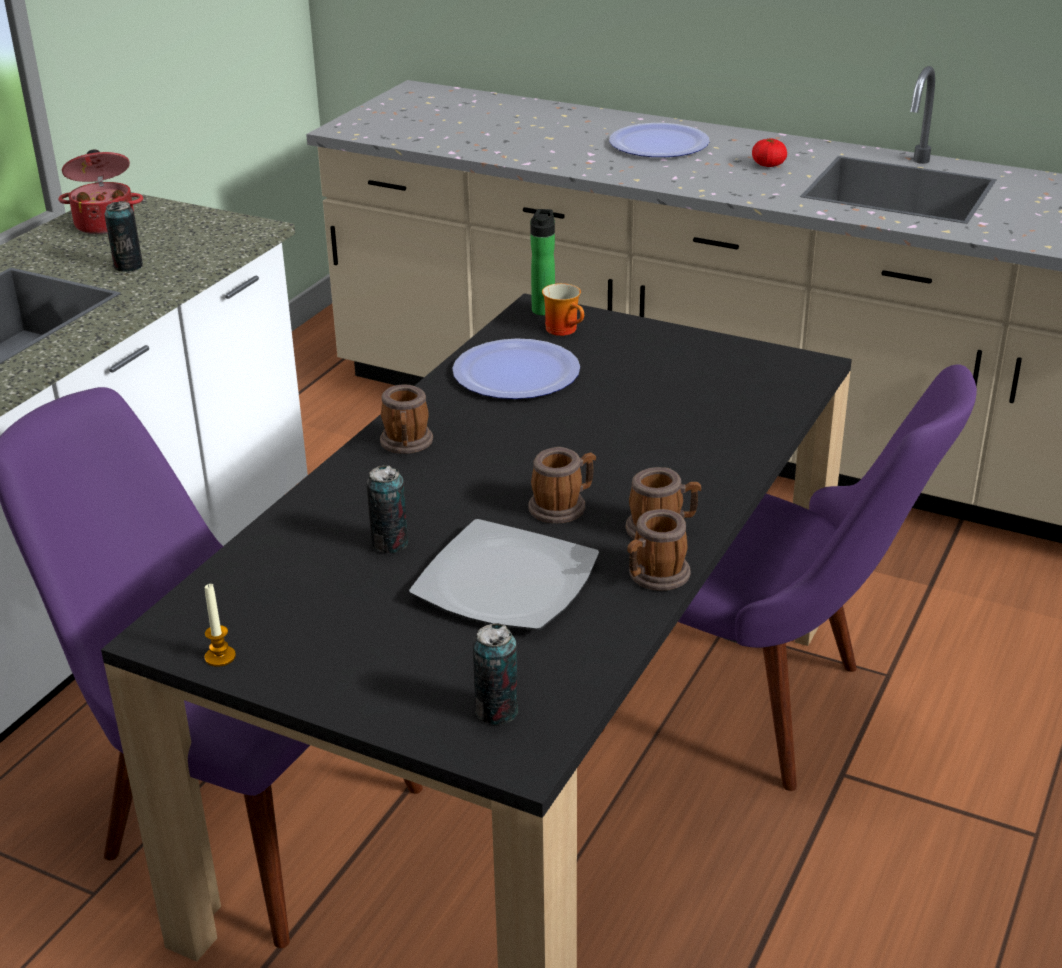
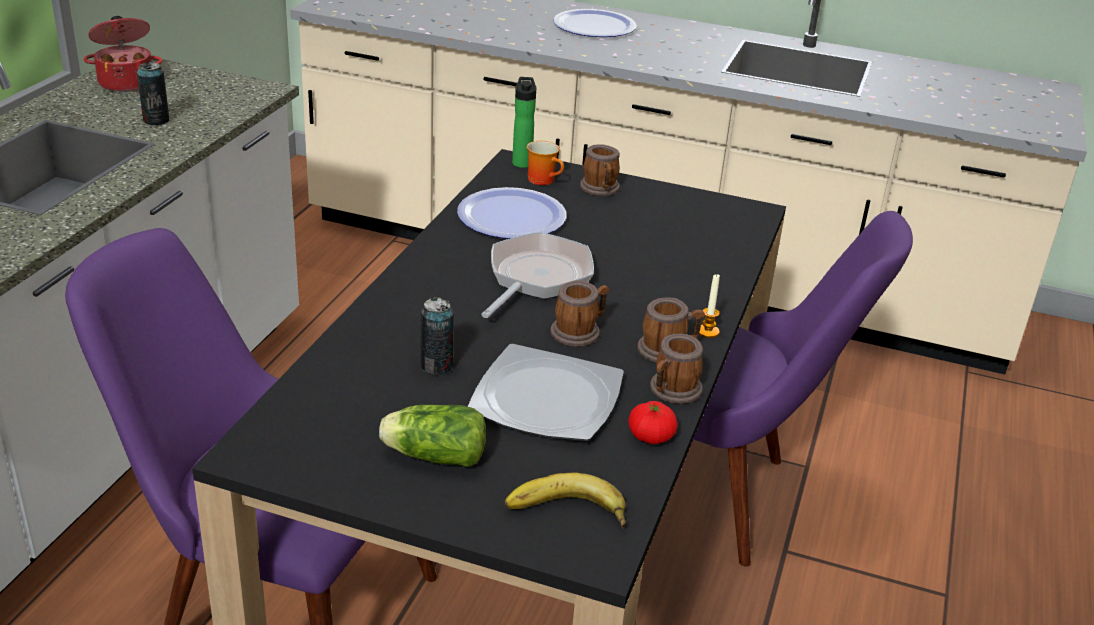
camera: 10 degrees left, 0 degrees up
candle [205,583,236,667] -> candle moved to [699,274,720,338]
mug [380,385,433,454] -> mug moved to [580,144,620,196]
can [473,623,518,725] -> banana [505,472,626,528]
tomato [752,139,787,167] -> tomato moved to [628,401,678,444]
none -> lettuce [379,404,486,467]
none -> frying pan [481,232,594,318]

